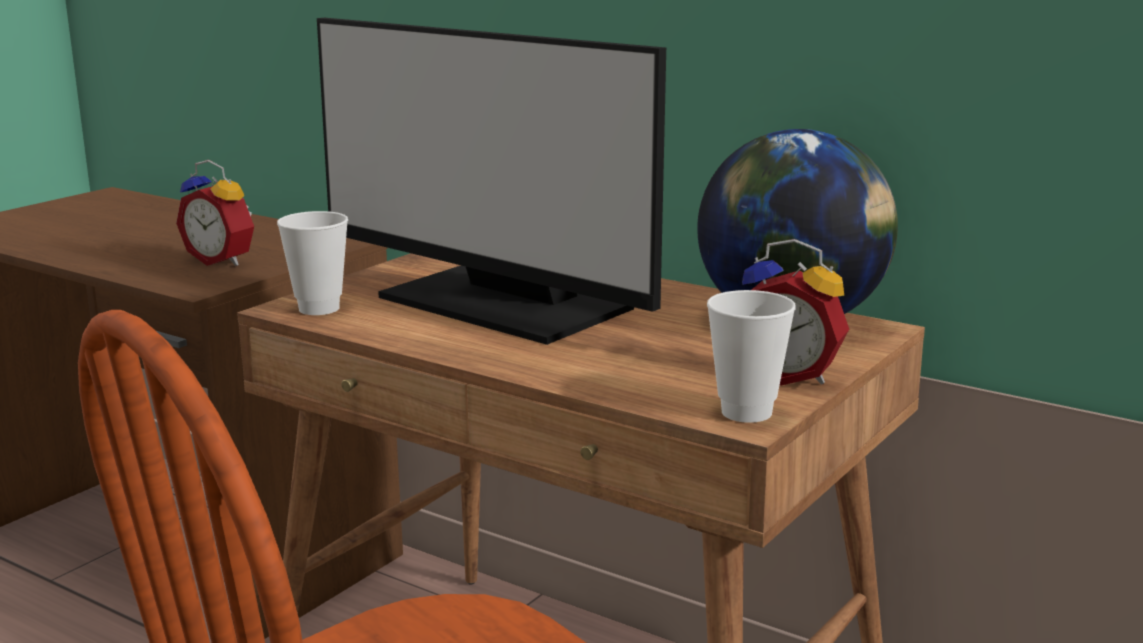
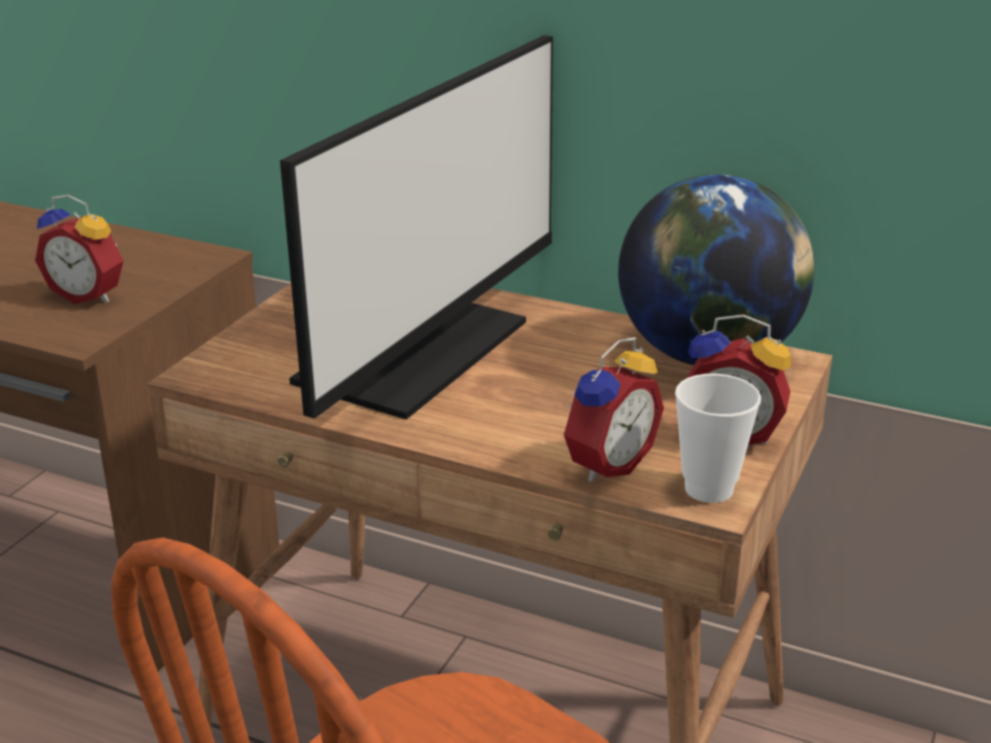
camera: 10 degrees left, 10 degrees up
cup [277,211,348,315] -> none
monitor [317,18,666,345] -> monitor turned 90 degrees counterclockwise [280,35,553,420]
none -> alarm clock [563,337,664,482]

